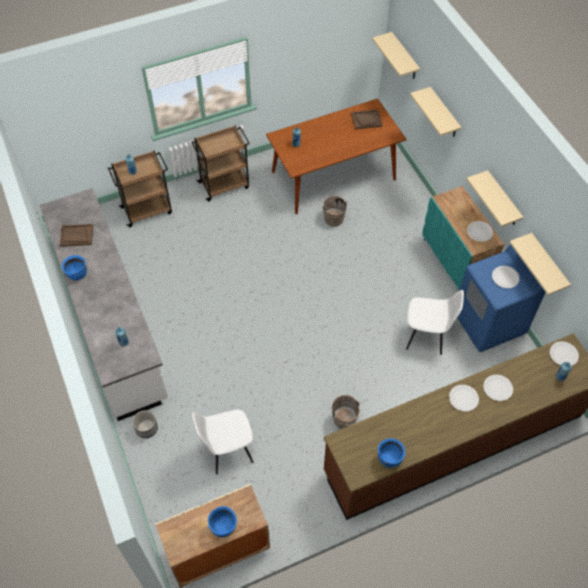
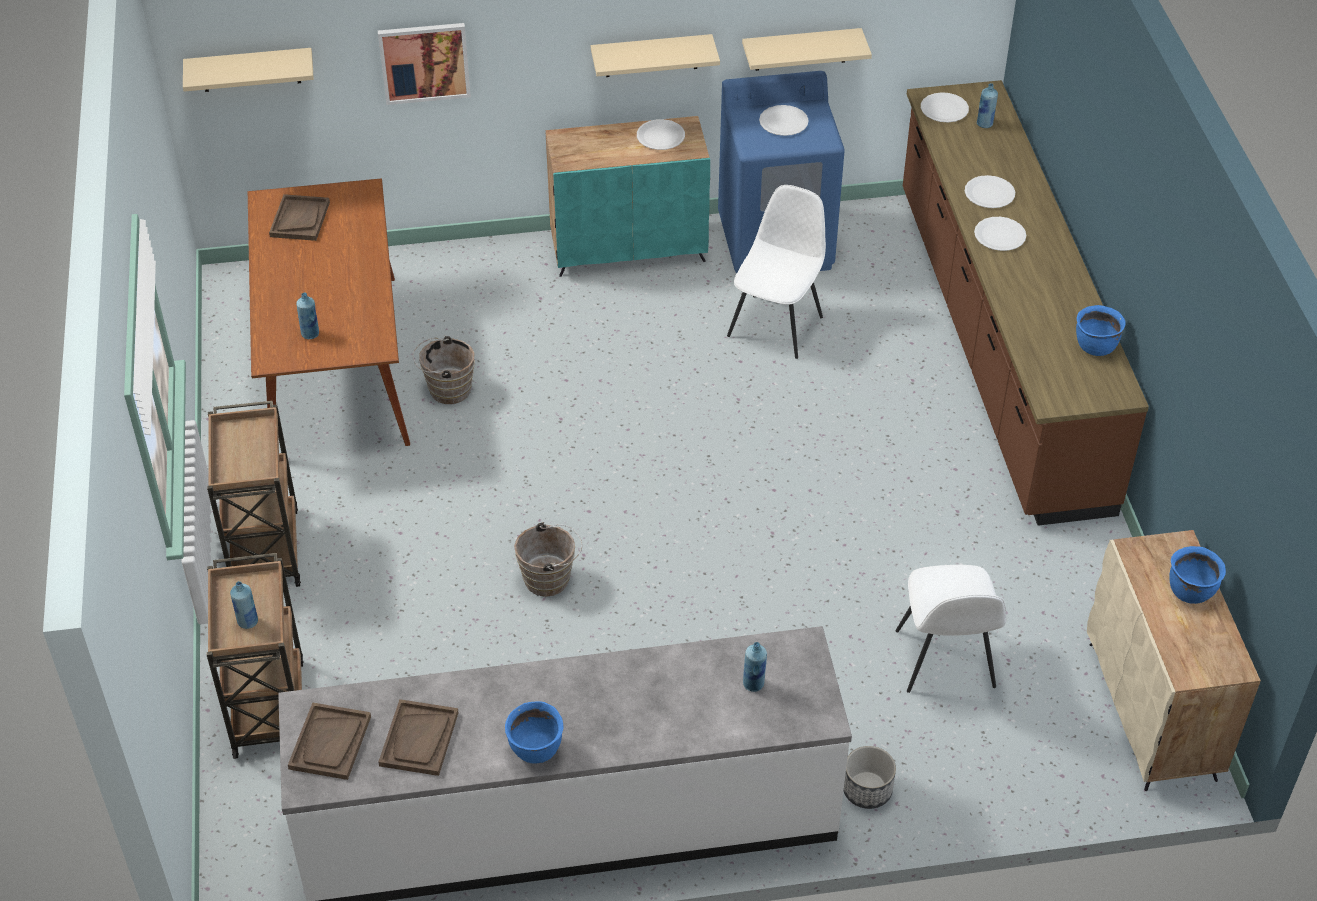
camera: 75 degrees left, 10 degrees down
brown bucket [332,395,362,429] -> brown bucket moved to [514,522,582,597]
beige shelf [410,87,461,137] -> picture [378,23,471,105]
none -> brown tray [288,702,371,780]

